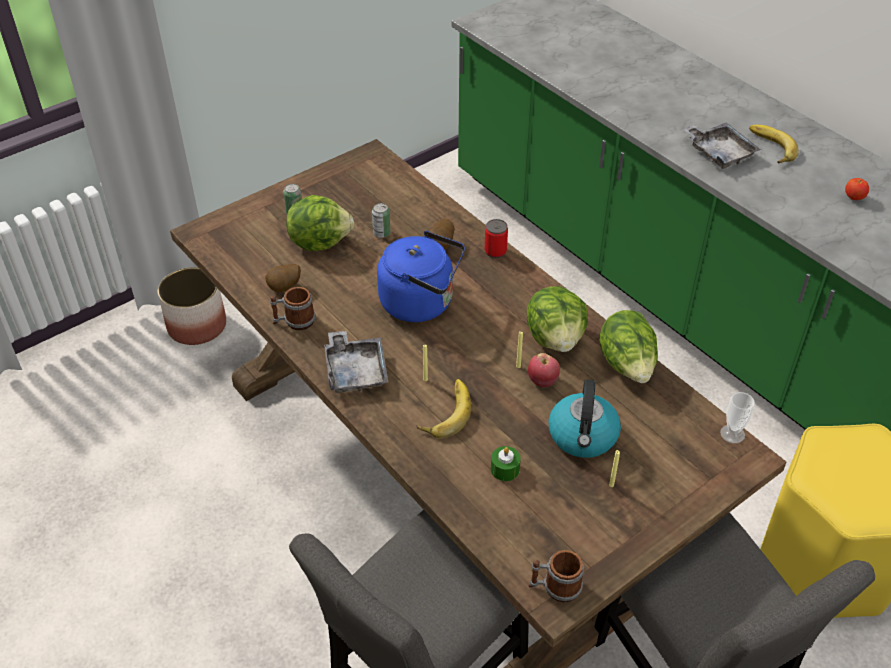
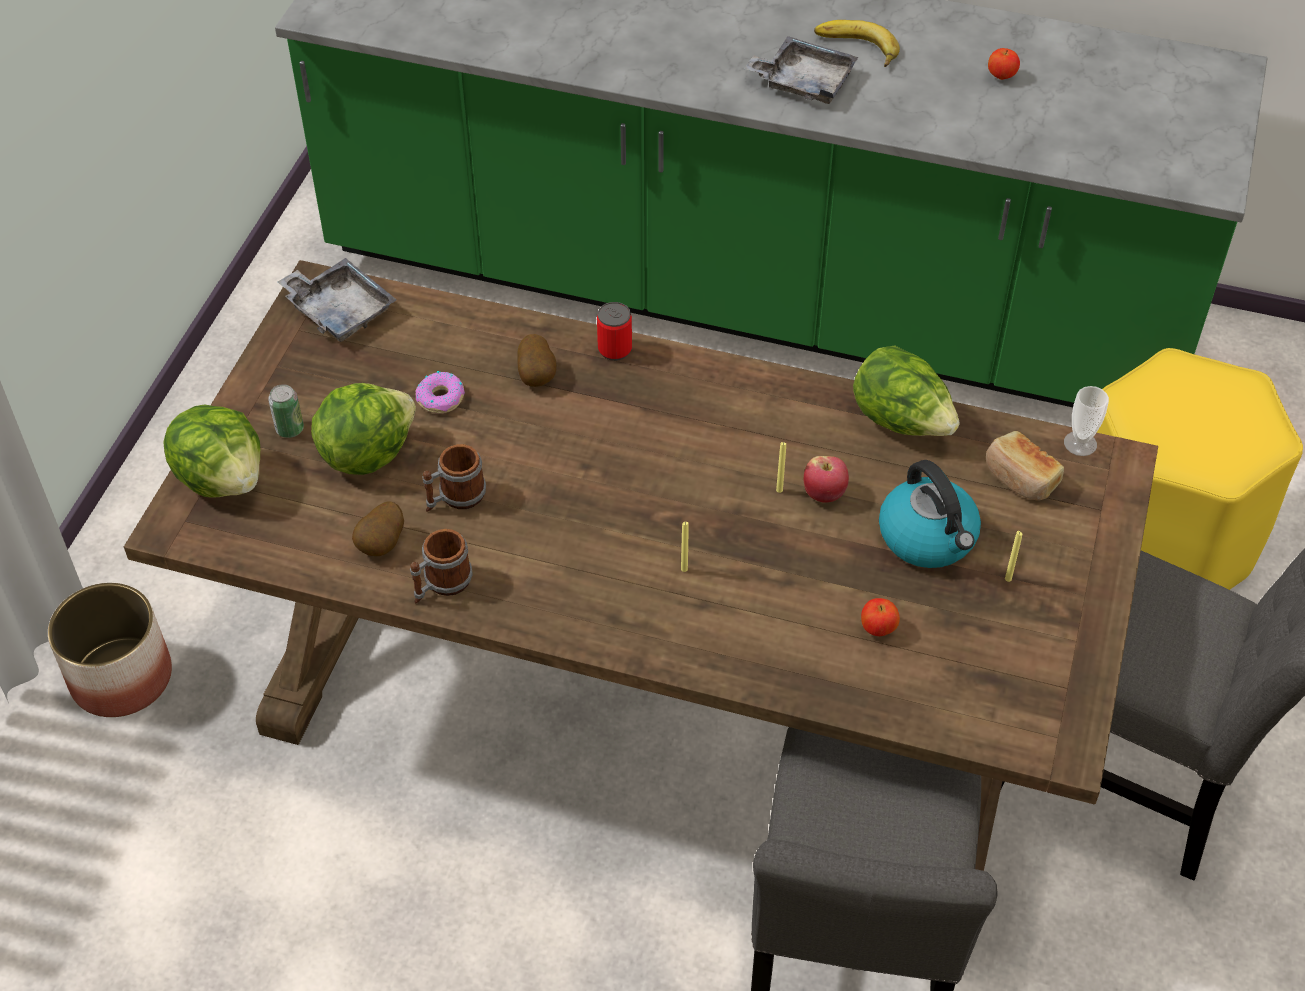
camera: 35 degrees left, 5 degrees up
grey tray [324,331,388,393] -> grey tray moved to [277,258,397,342]
can [372,203,391,238] -> donut [416,371,465,413]
blue kettle [377,231,465,322] -> none
banana [417,379,471,438] -> none
green candle [491,446,521,481] -> apple [861,598,900,636]
lettuce [527,286,588,352] -> lettuce moved to [163,404,260,498]
mug [528,550,584,602] -> mug moved to [422,444,486,512]
none -> bread [986,431,1064,500]

